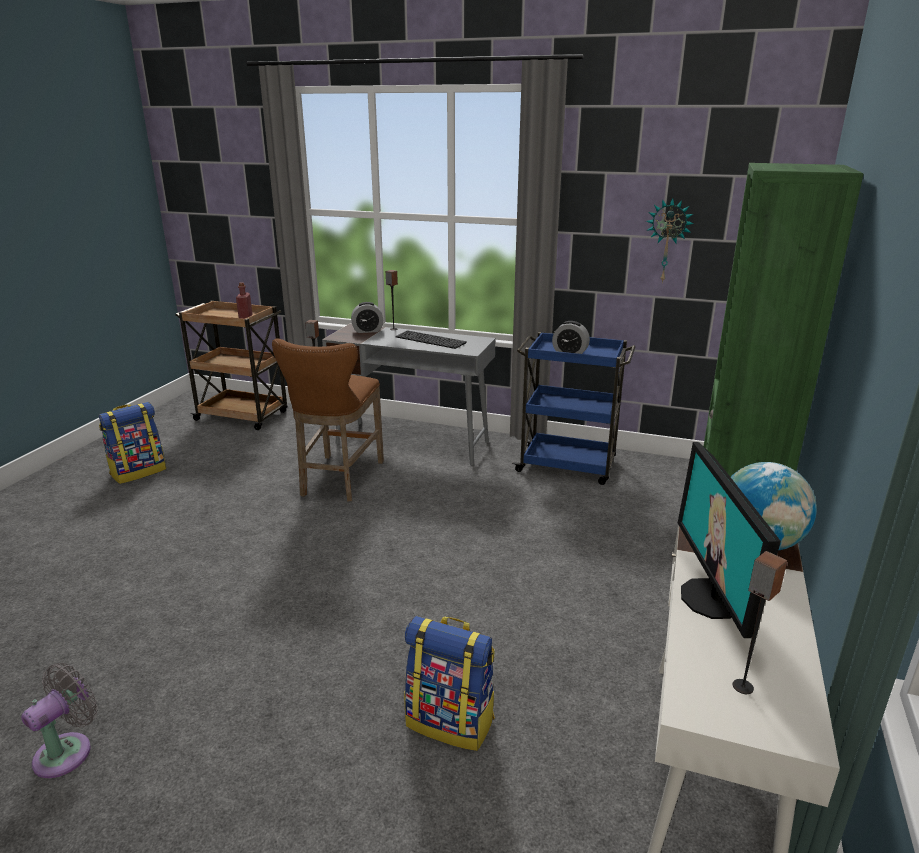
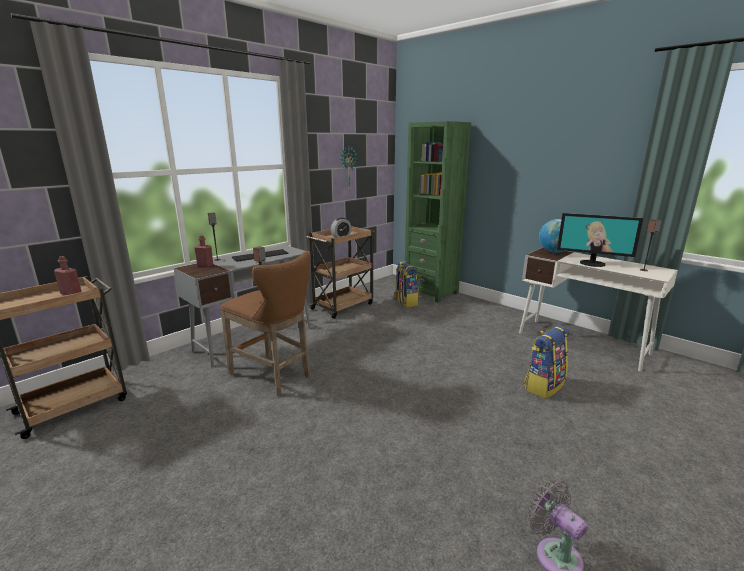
camera: 65 degrees left, 5 degrees down
backpack [99,402,166,484] -> backpack moved to [394,261,419,307]
alarm clock [351,302,383,333] -> red bottle [194,235,213,267]
blue cart [512,332,635,485] -> brown cart [307,226,375,319]

